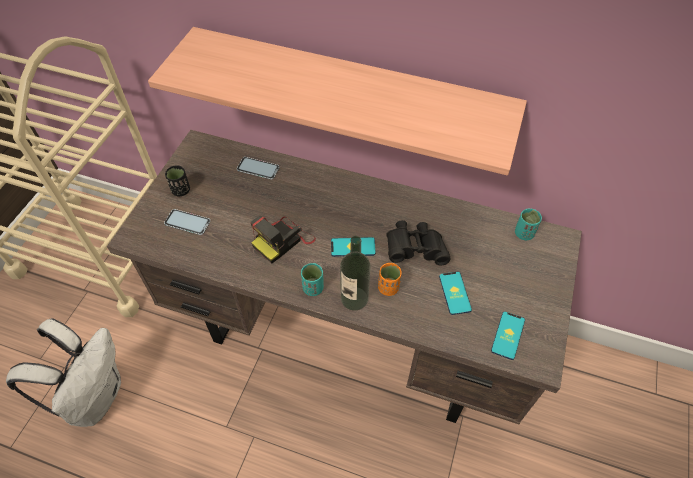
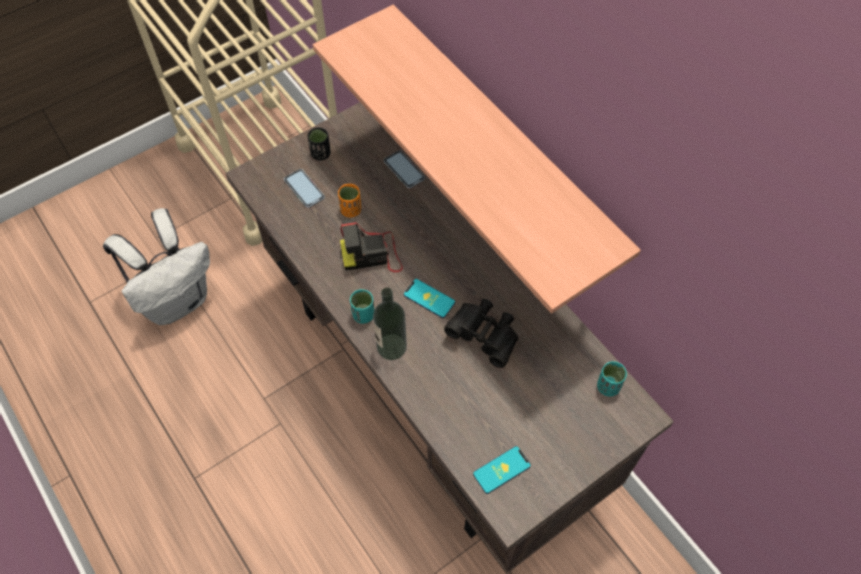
camera: 35 degrees right, 5 degrees up
orange cup [378,263,402,296] -> orange cup moved to [338,184,361,217]
phone [439,272,472,315] -> none

